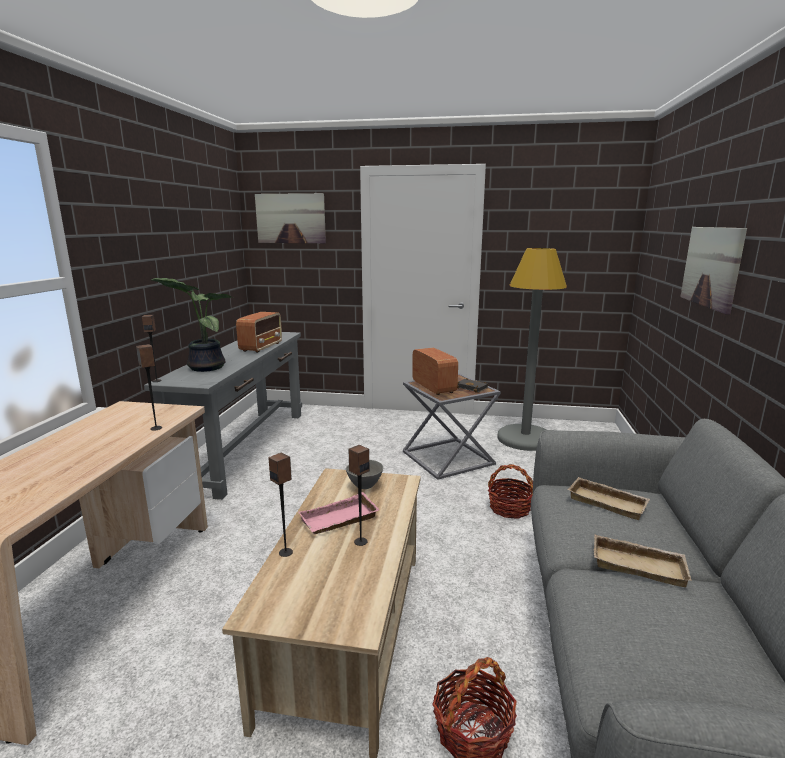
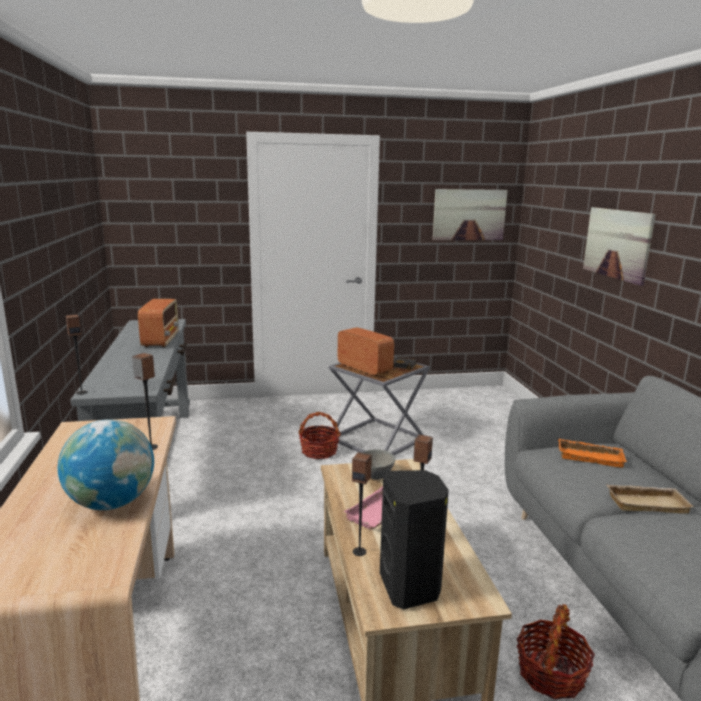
camera: 20 degrees left, 0 degrees up
potted plant [151,278,231,372] -> none
picture [255,193,326,243] -> picture moved to [432,189,508,240]
basket [488,464,533,519] -> basket moved to [299,412,341,459]
grey floor lamp [497,248,567,451] -> none
beige tray [567,477,650,520] -> orange tray [558,438,627,468]
none -> globe [58,419,154,510]
none -> black speaker [380,470,449,610]

